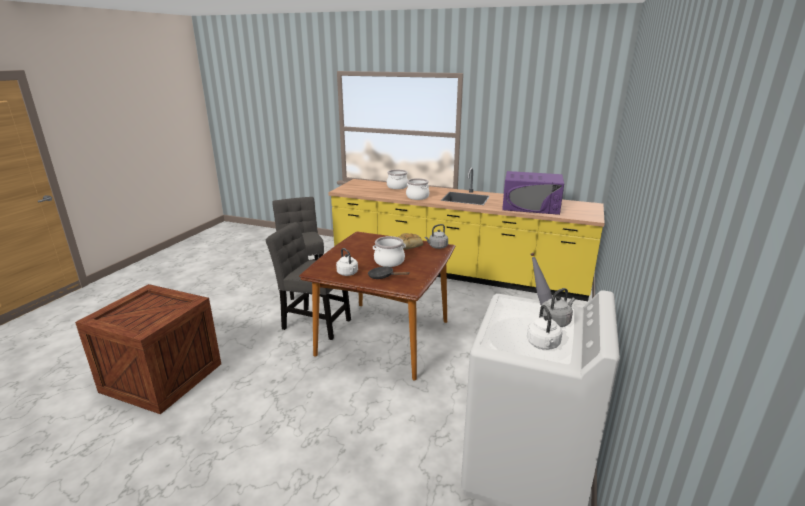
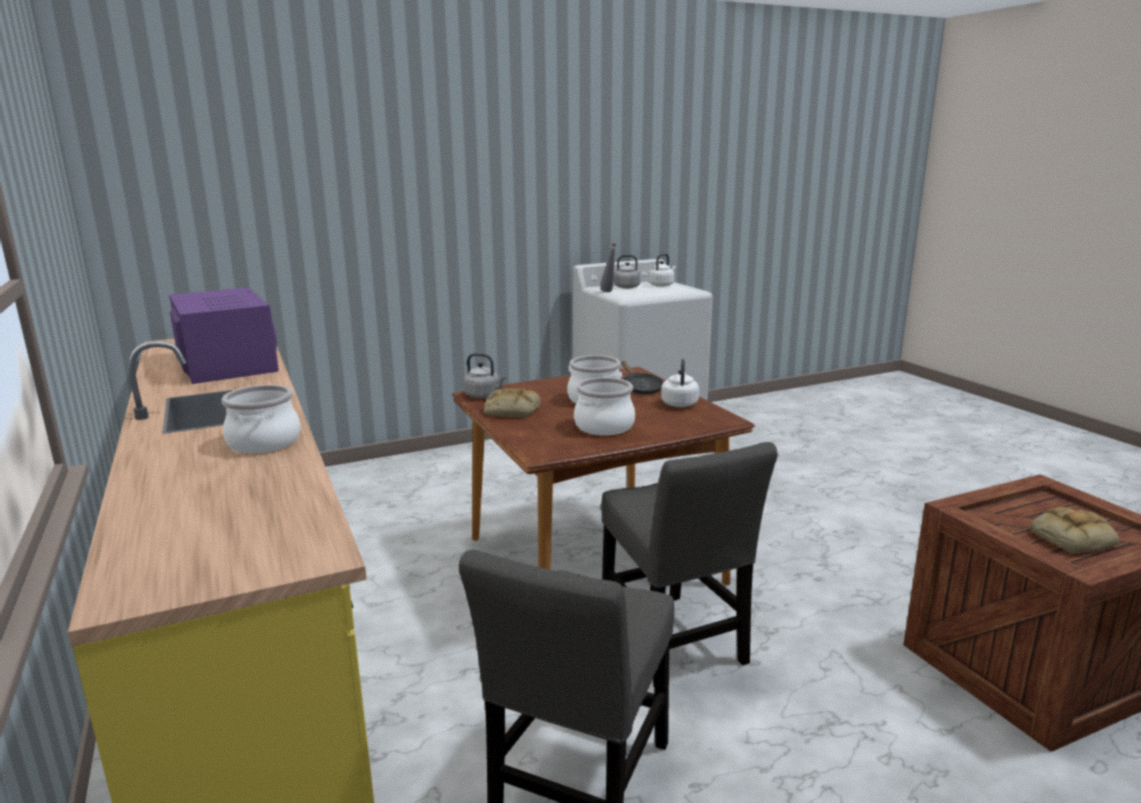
camera: 135 degrees left, 5 degrees down
cooking pot [387,169,408,189] -> cooking pot moved to [574,377,635,436]
none -> bread [1031,507,1120,554]

